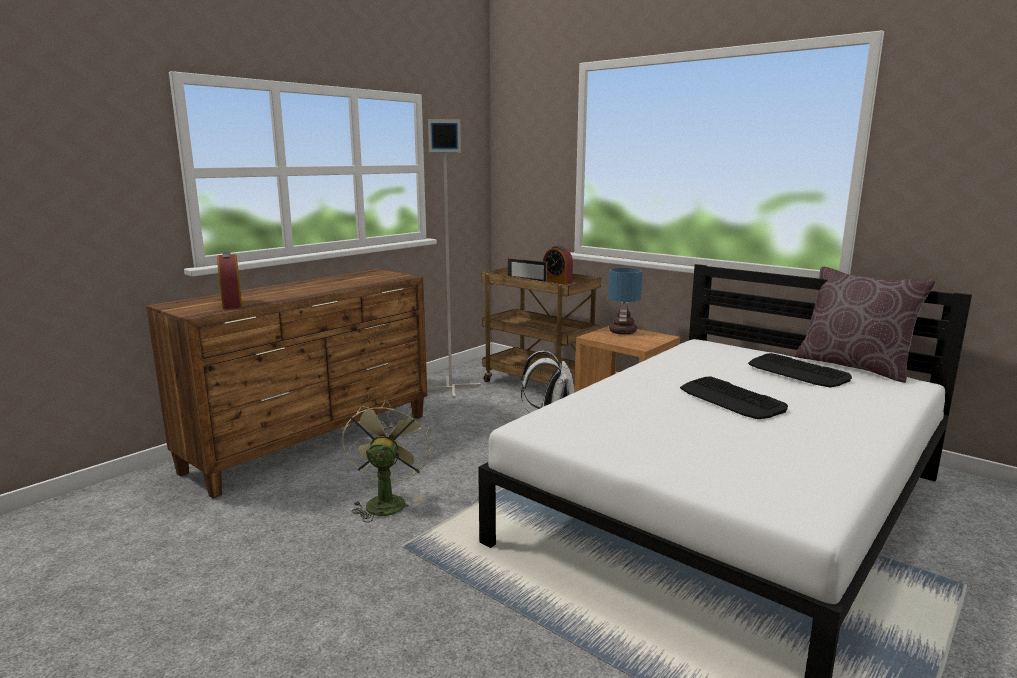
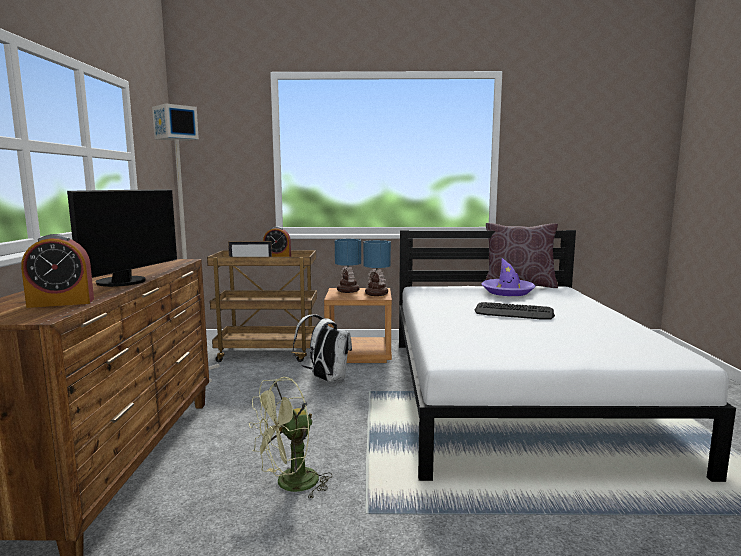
camera: 40 degrees left, 5 degrees down
alarm clock [217,252,242,309] -> alarm clock turned 135 degrees clockwise [21,234,94,308]
green fan [342,399,431,522] -> green fan turned 90 degrees counterclockwise [249,377,332,498]
keyboard [748,353,852,387] -> purple hat [481,258,536,296]
none -> monitor [67,189,177,287]
none -> table lamp [363,240,391,296]

